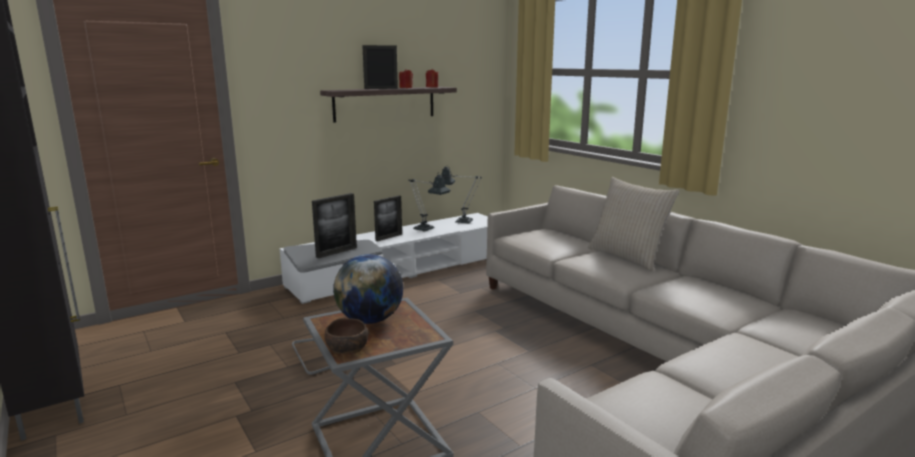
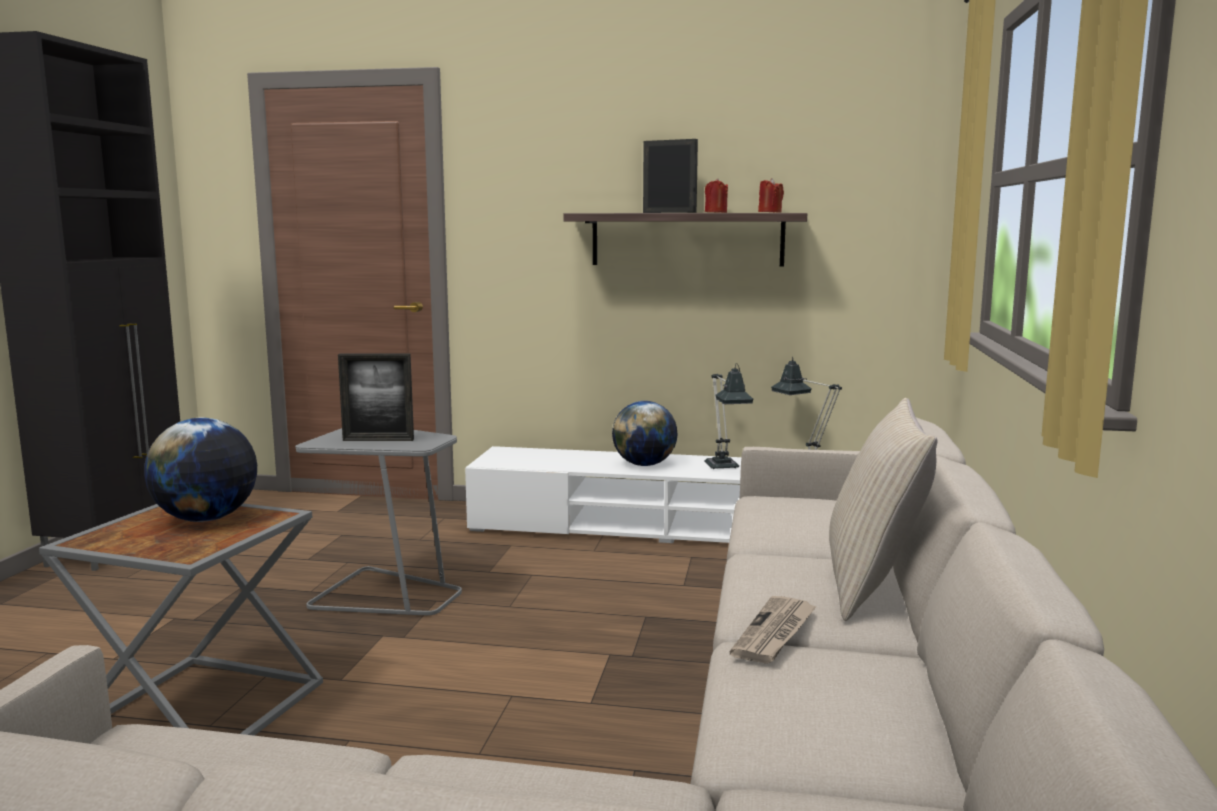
camera: 45 degrees right, 5 degrees down
brown bowl [324,318,369,354] -> none
picture frame [374,196,402,242] -> globe [612,401,677,466]
none -> newspaper [730,596,817,664]

